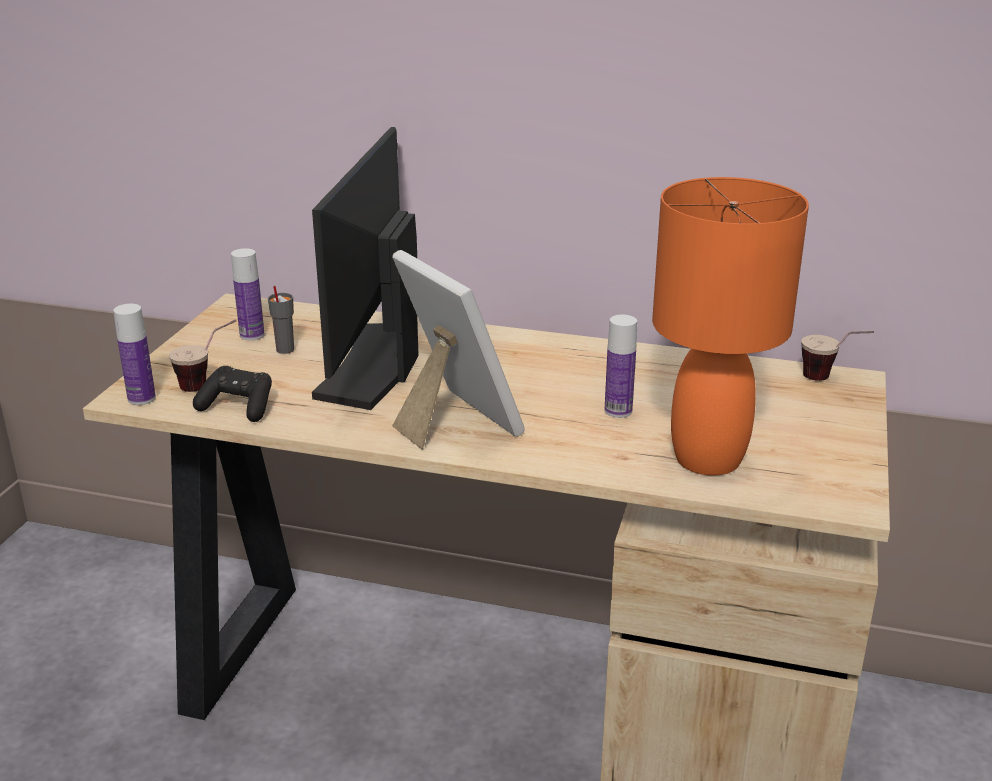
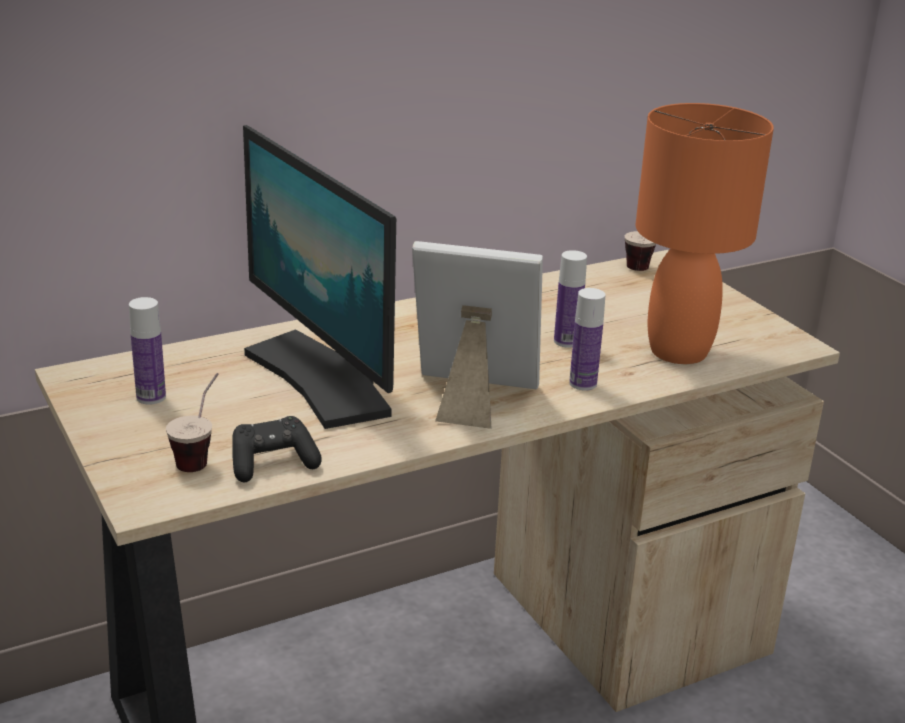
camera: 45 degrees left, 0 degrees up
bottle [113,304,156,405] -> bottle moved to [569,288,606,391]
grey cup [268,286,294,354] -> none

